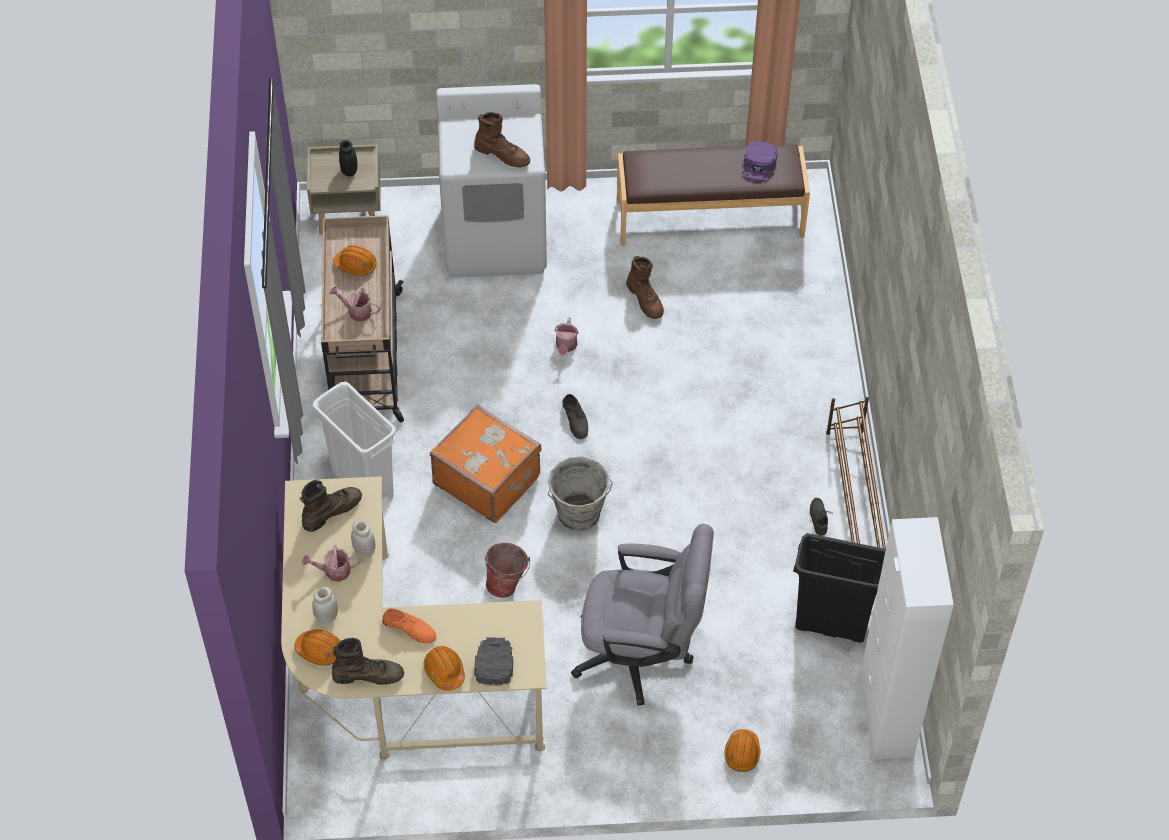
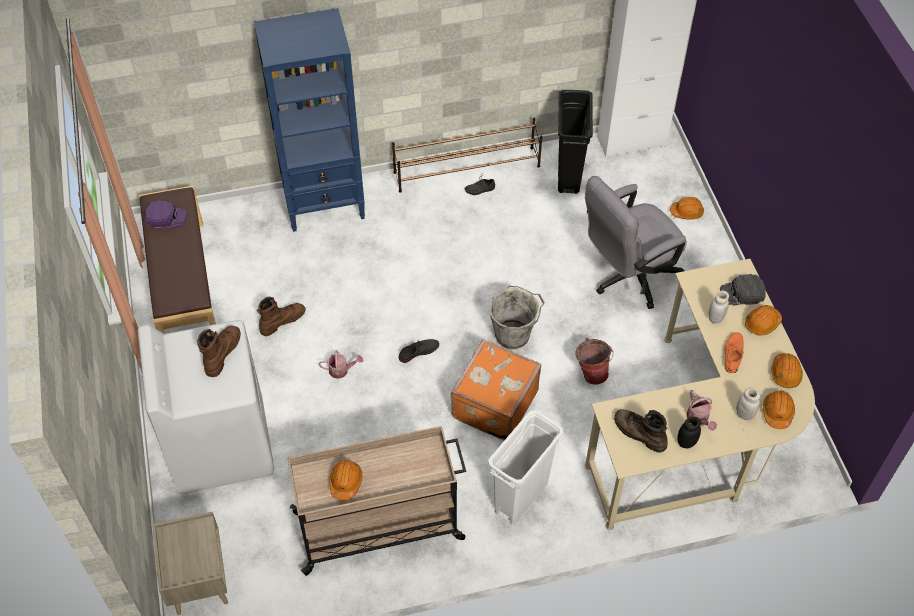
camera: 100 degrees left, 0 degrees up
watering can [329,287,380,321] -> none
brown boot [332,638,404,685] -> orange hard hat [771,353,803,388]
black jar [339,140,357,176] -> black jar moved to [677,417,701,448]
white jar [351,520,375,558] -> white jar moved to [709,291,729,323]
grey office chair [571,524,714,706] -> grey office chair turned 120 degrees counterclockwise [585,176,687,309]
none -> blue bookcase [254,8,365,232]

